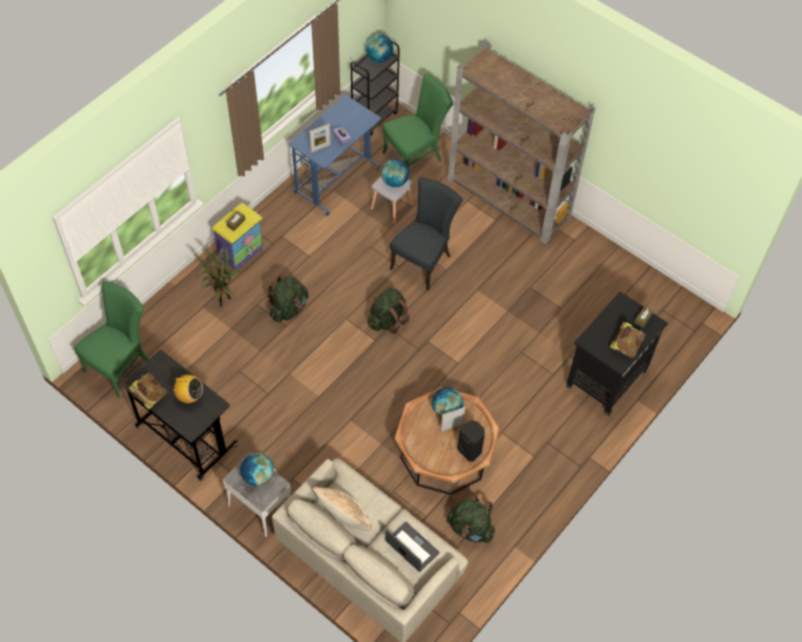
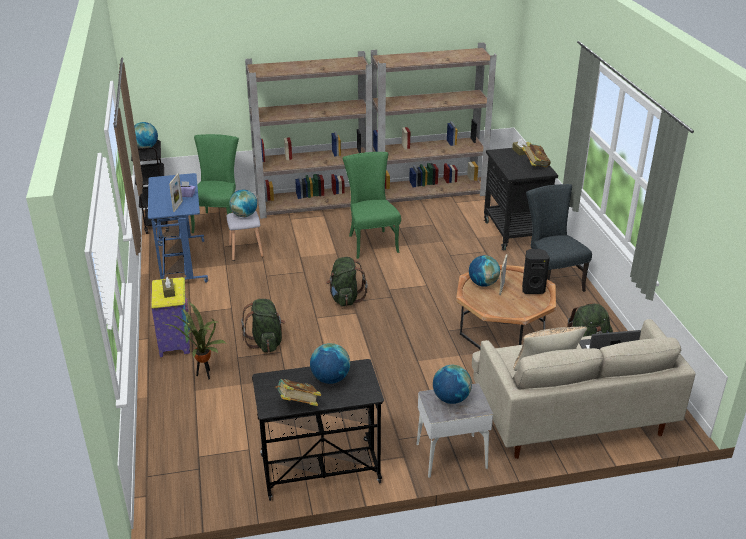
camera: 50 degrees left, 25 degrees down
green chair [74,281,149,398] -> green chair moved to [343,152,401,259]
radio [173,375,203,403] -> globe [310,343,350,384]
grey chair [389,177,463,290] -> grey chair moved to [526,184,592,292]
none -> brown bookcase [371,42,497,203]

